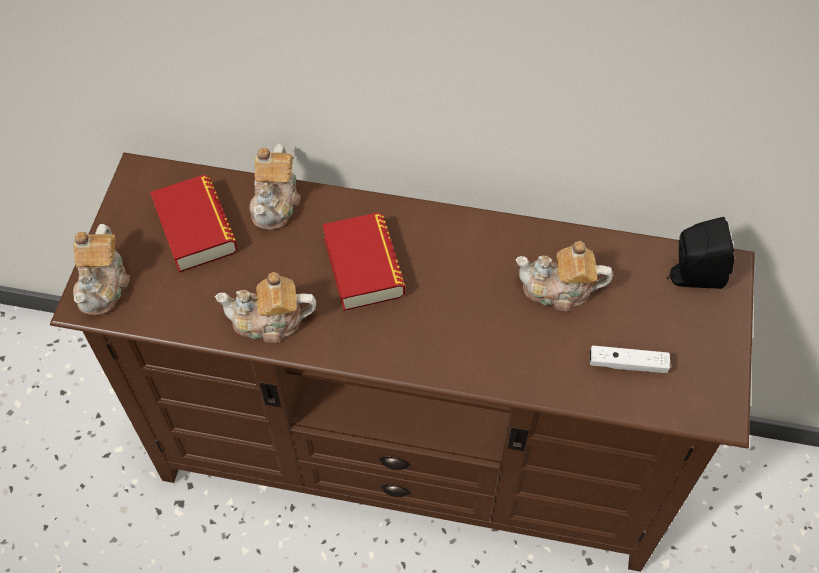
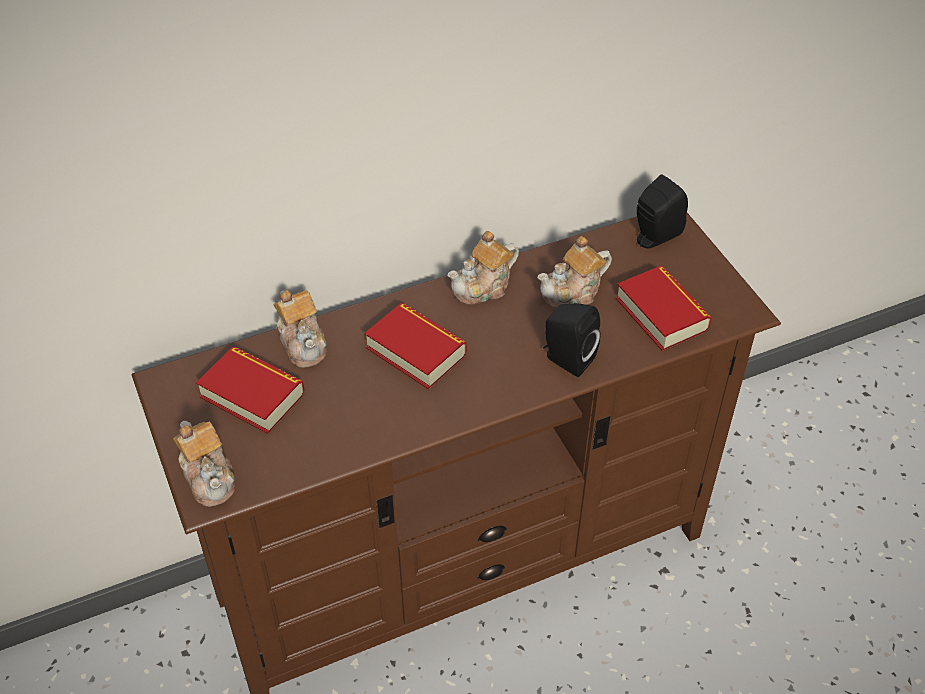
camera: 35 degrees left, 10 degrees down
teapot [215,272,316,343] -> teapot moved to [448,231,519,305]
white game controller [590,345,670,373] -> book [616,266,712,351]
none -> black speaker [543,303,601,377]

